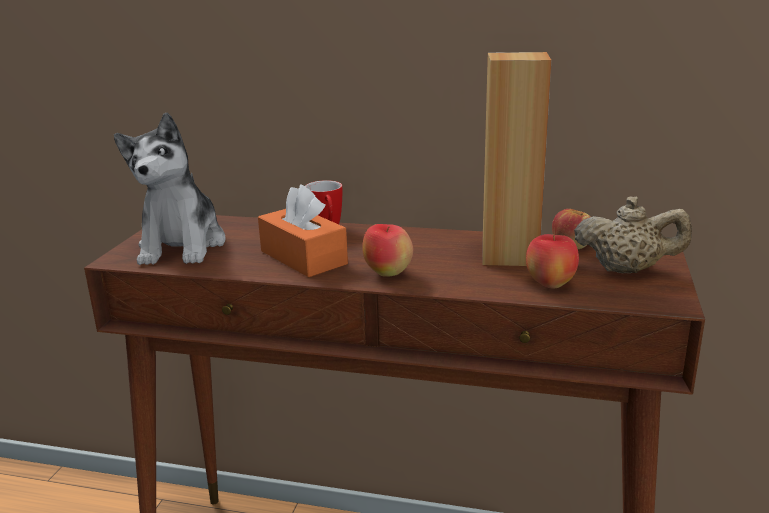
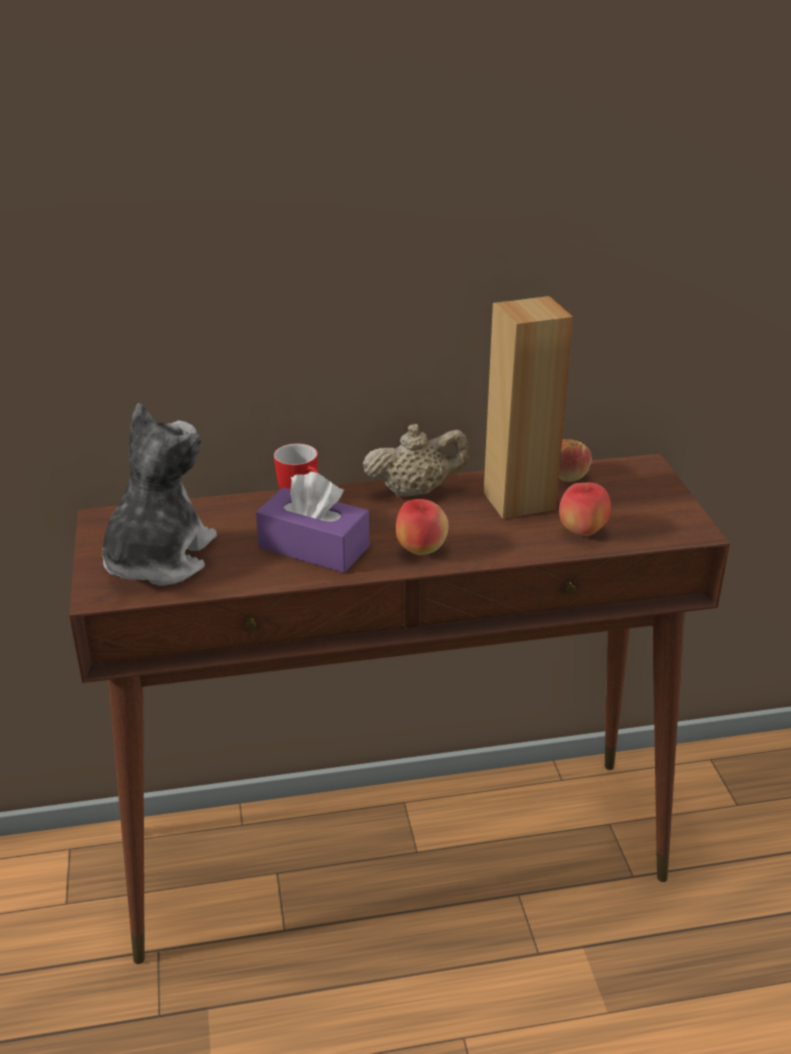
camera: 25 degrees left, 10 degrees up
plush toy [114,113,226,265] -> plush toy turned 135 degrees counterclockwise [102,403,217,586]
orange tissue box [258,184,348,277] -> purple tissue box [256,472,369,573]
beige teapot [574,196,692,273] -> beige teapot moved to [363,424,470,497]

